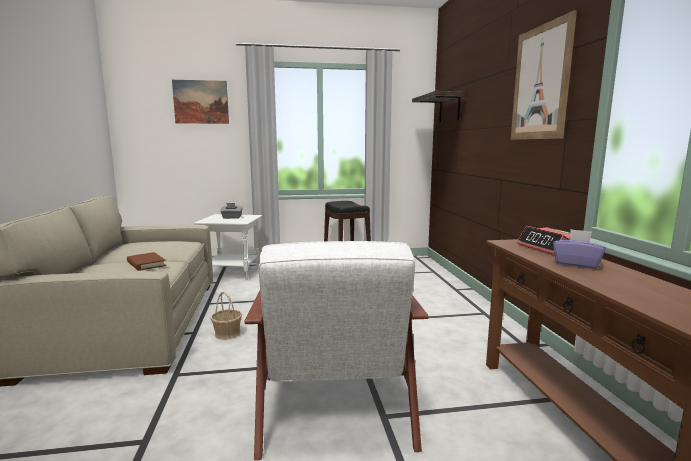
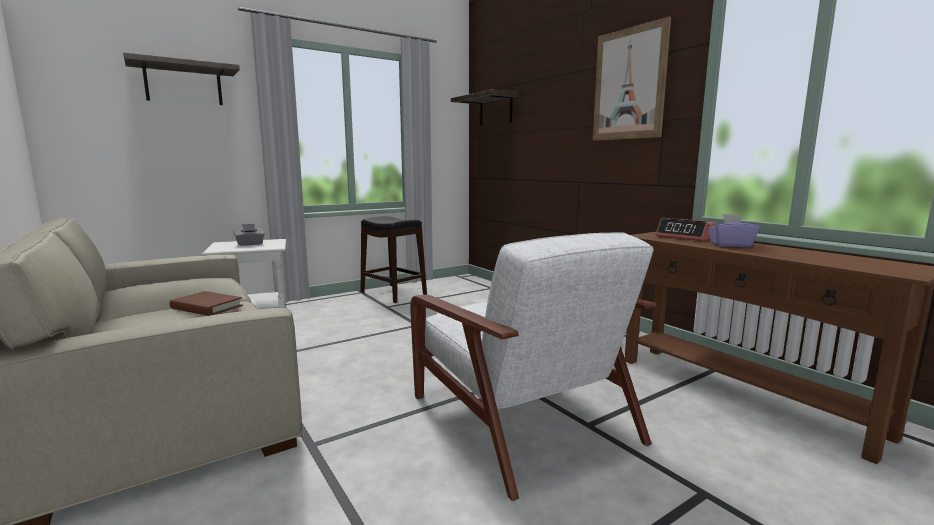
camera: 25 degrees left, 0 degrees up
picture [172,80,229,124] -> shelf [123,53,240,105]
basket [210,291,242,340] -> none

